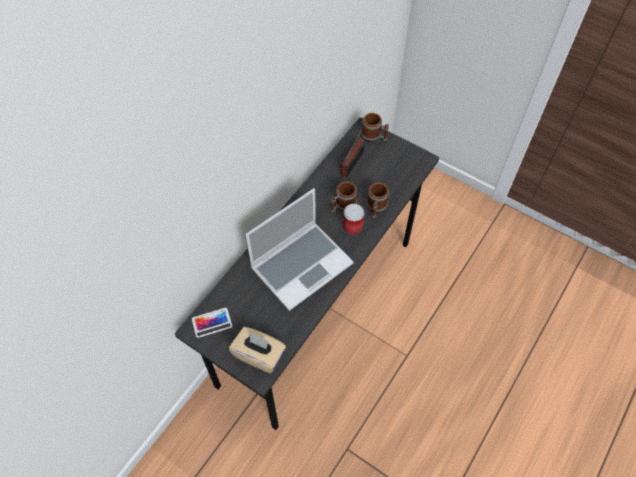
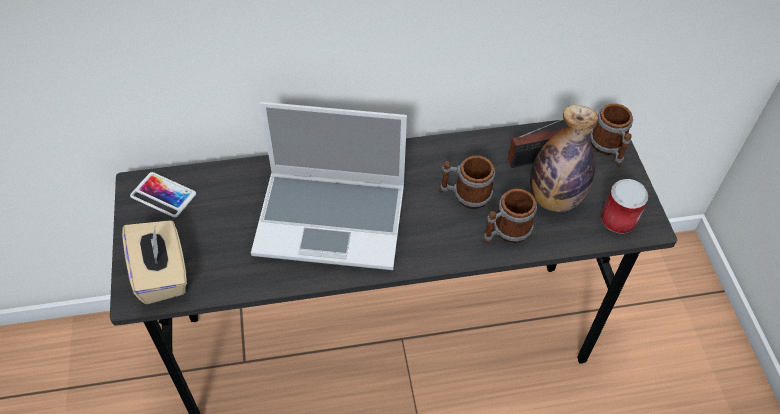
camera: 45 degrees right, 5 degrees down
can [343,204,365,234] -> can moved to [601,179,649,234]
none -> bottle [530,105,598,212]

